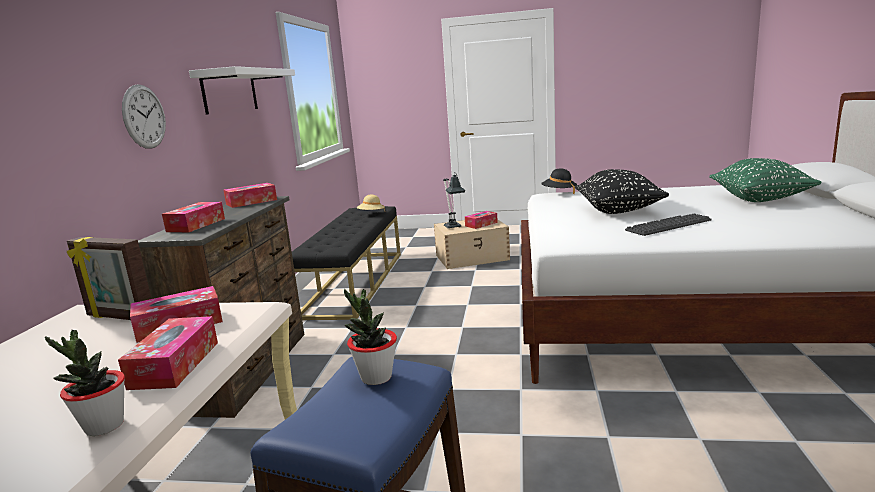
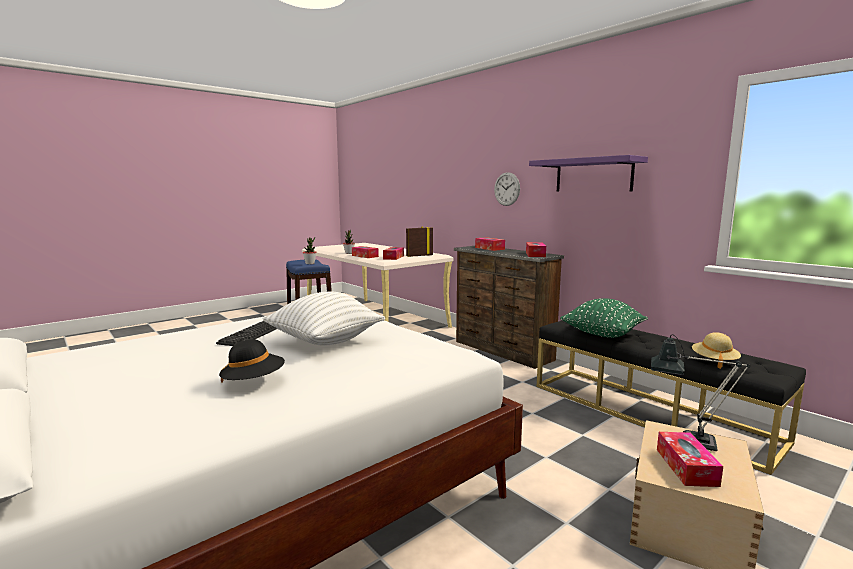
camera: 130 degrees right, 5 degrees down
white shelf [189,66,295,115] -> purple shelf [529,155,648,192]
black hat [541,168,577,194] -> black hat moved to [219,339,285,383]
black pillow [575,169,669,214] -> white pillow [262,291,385,345]
green pillow [709,158,822,202] -> green pillow moved to [560,298,648,338]

